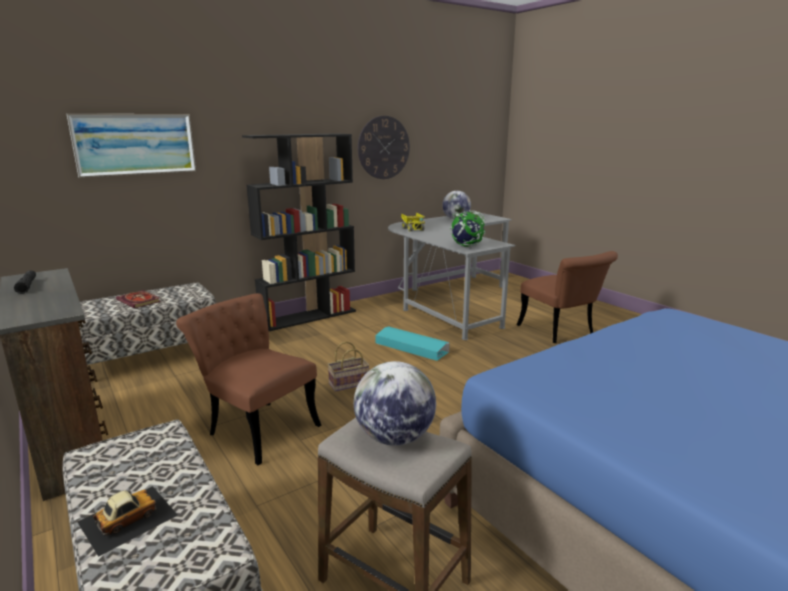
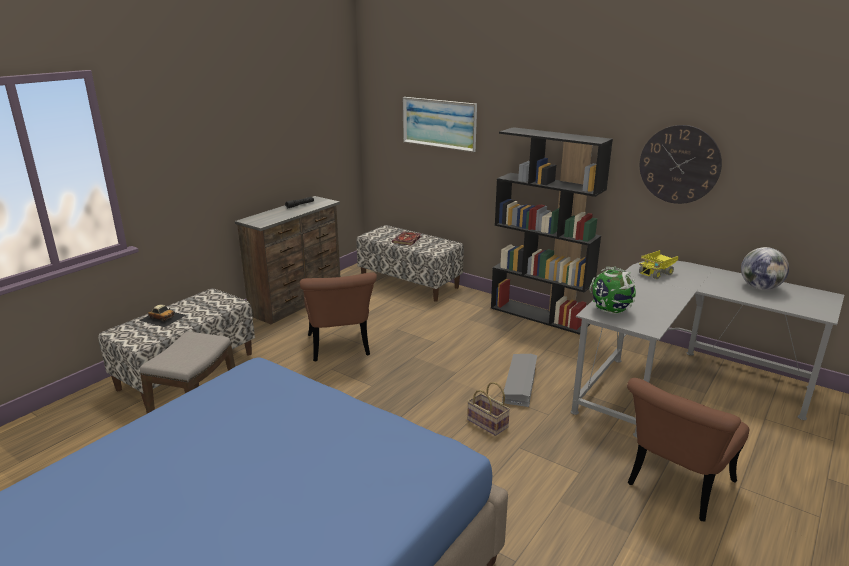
camera: 70 degrees right, 5 degrees up
brown chair [176,293,321,465] -> brown chair turned 150 degrees clockwise [300,272,377,361]
basket [327,341,369,392] -> basket moved to [467,382,510,436]
globe [354,361,436,446] -> none
turquoise storage box [376,326,450,361] -> grey storage box [502,354,537,407]

